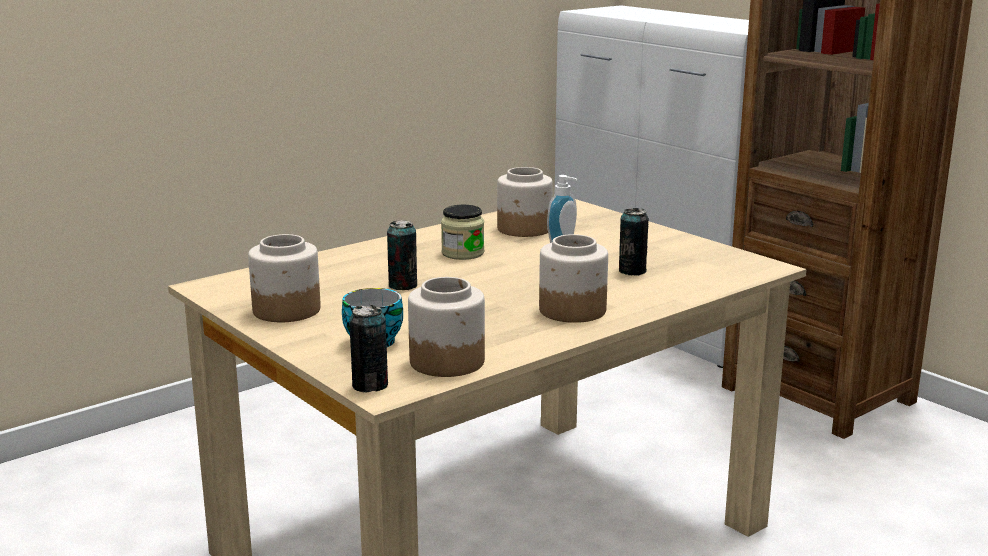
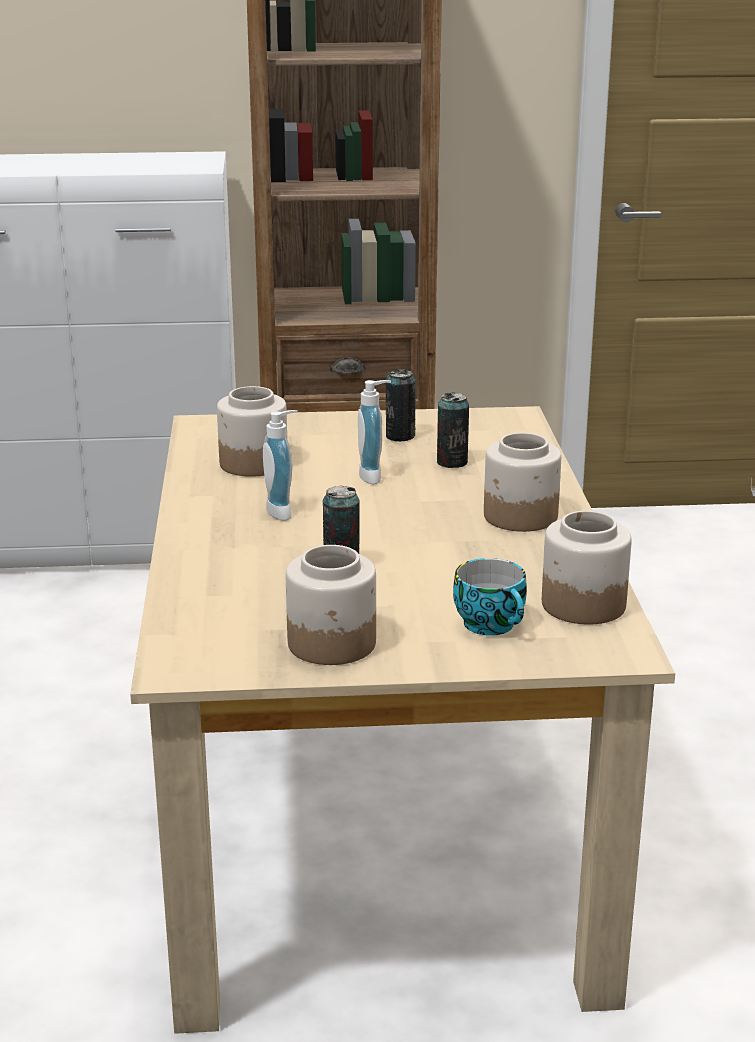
camera: 55 degrees left, 5 degrees up
can [349,305,388,392] -> can moved to [386,369,416,442]
jar [441,205,484,260] -> soap dispenser [263,410,298,521]

